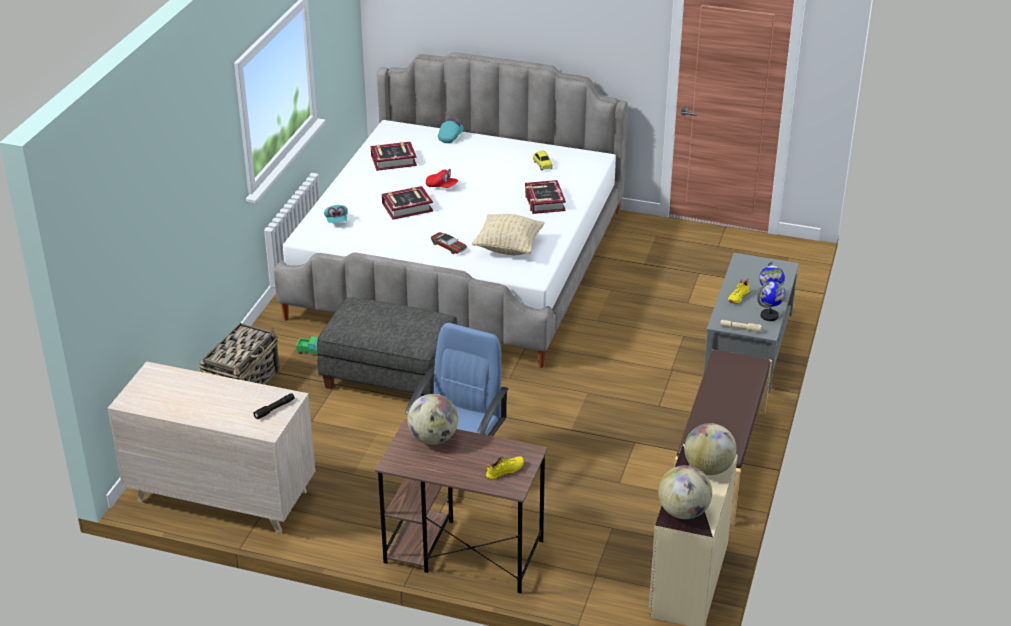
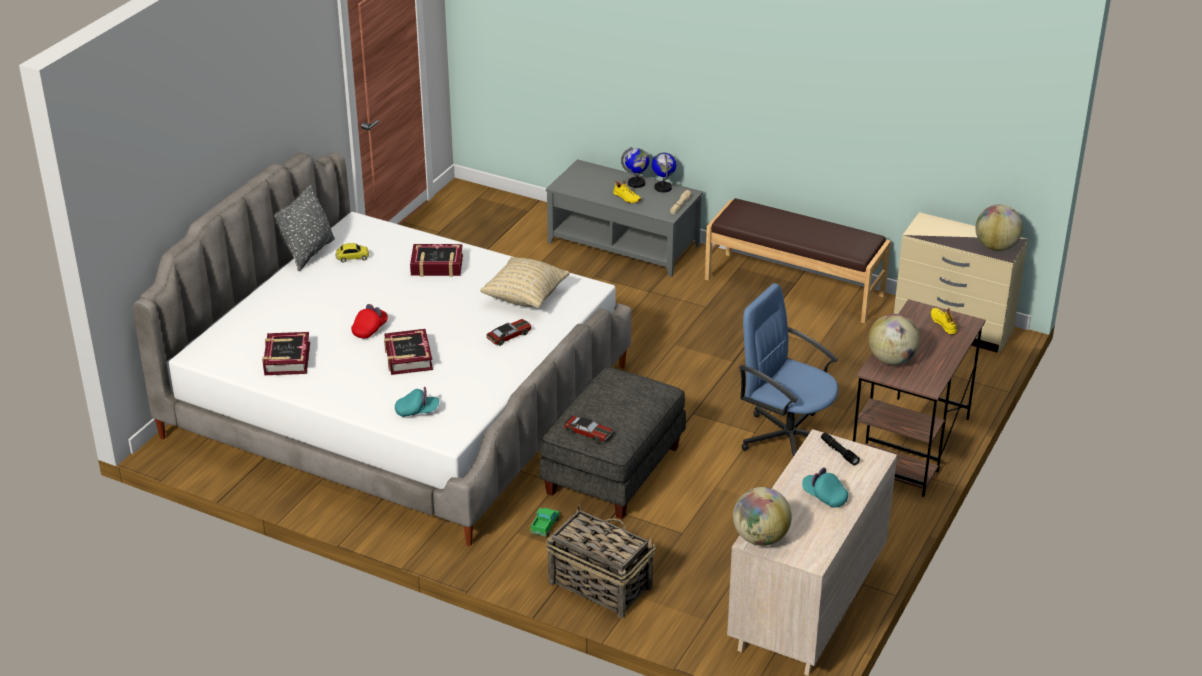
camera: 80 degrees left, 0 degrees up
turquoise cap [438,117,464,143] -> turquoise cap moved to [802,467,848,508]
globe [684,423,737,475] -> globe moved to [733,487,792,546]
none -> grey pillow [275,185,335,271]
none -> toy car [564,416,613,442]

